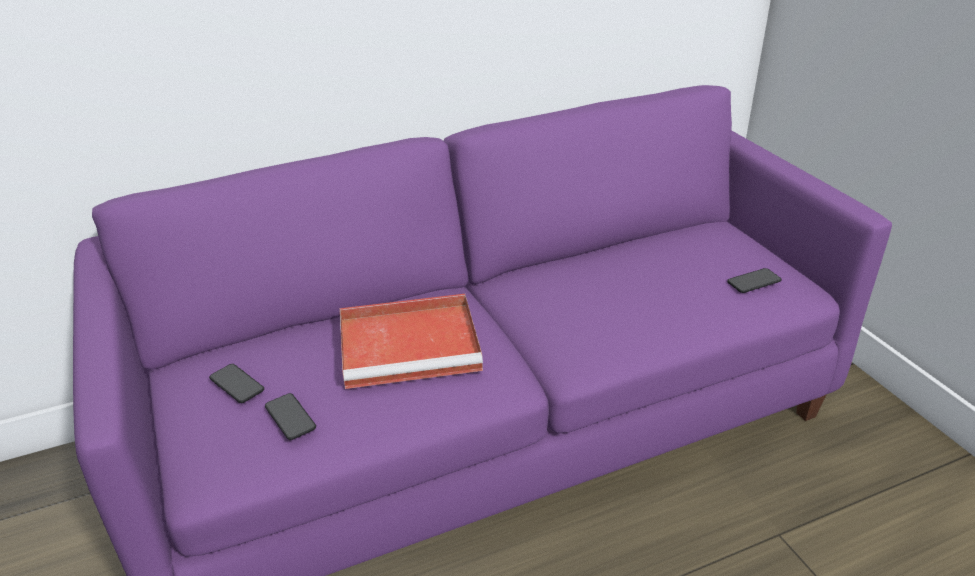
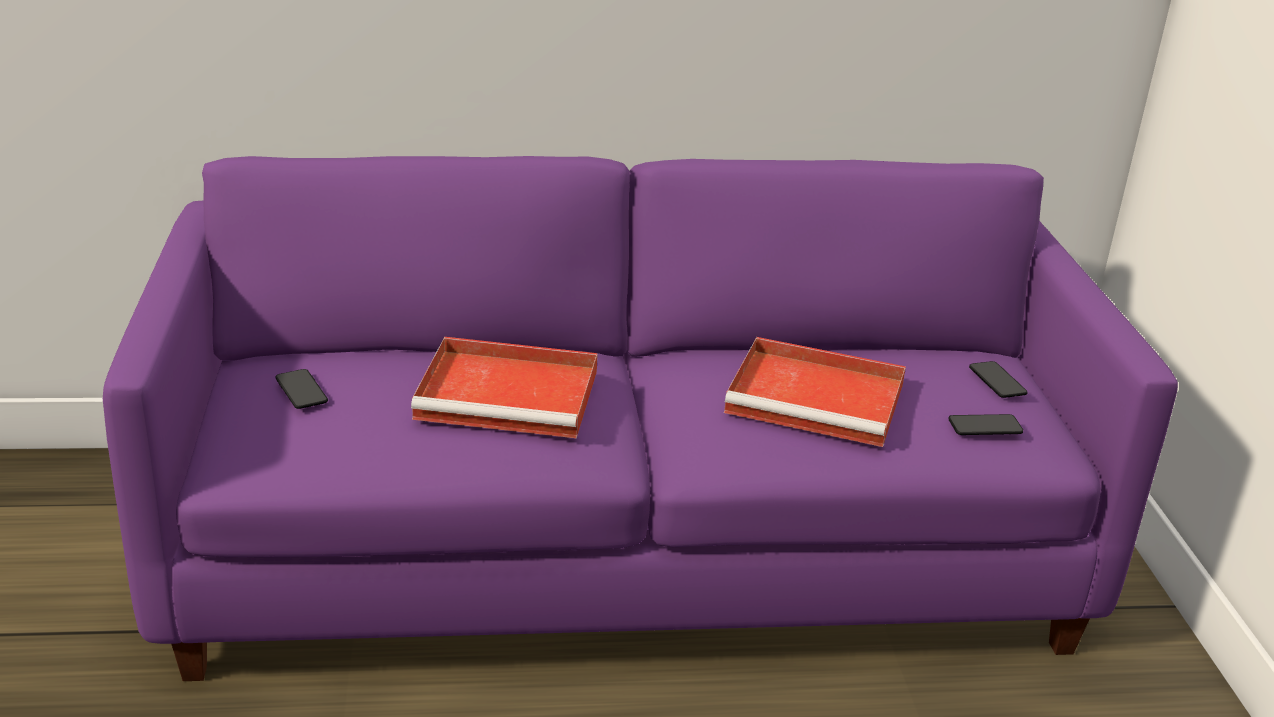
camera: 15 degrees right, 5 degrees down
phone [265,393,316,440] -> phone moved to [969,361,1028,398]
none -> red tray [724,337,906,447]

